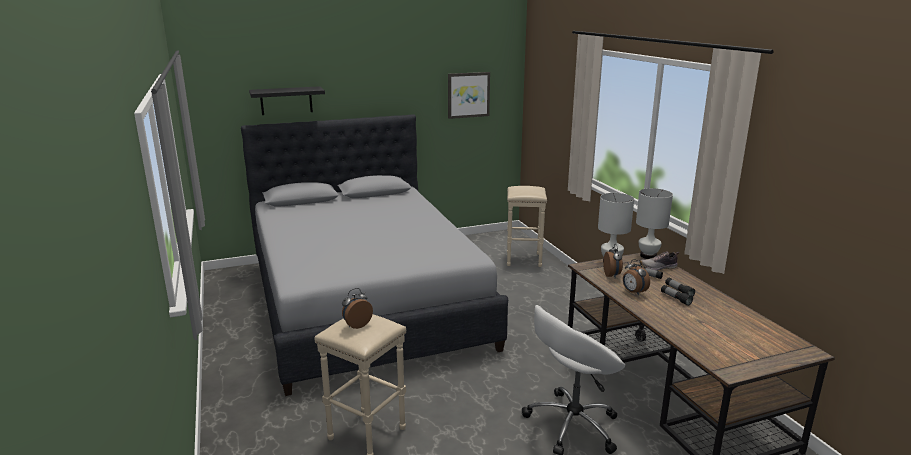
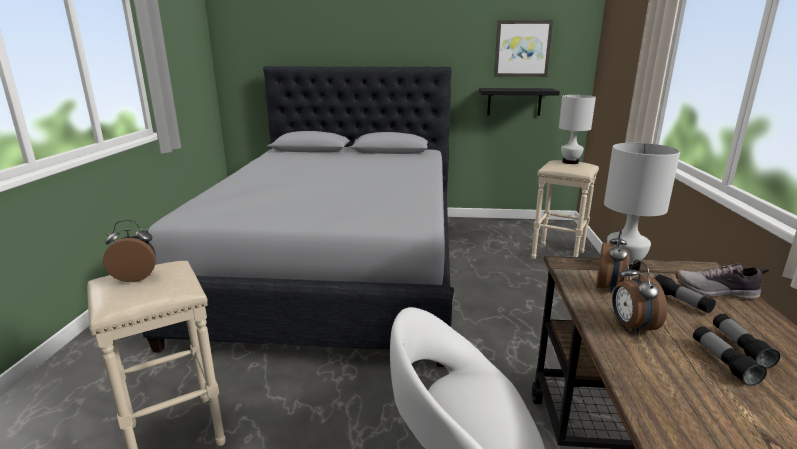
camera: 25 degrees right, 0 degrees up
black shelf [249,86,325,115] -> black shelf moved to [479,88,560,116]
white table lamp [636,188,673,259] -> white table lamp moved to [559,95,596,164]

